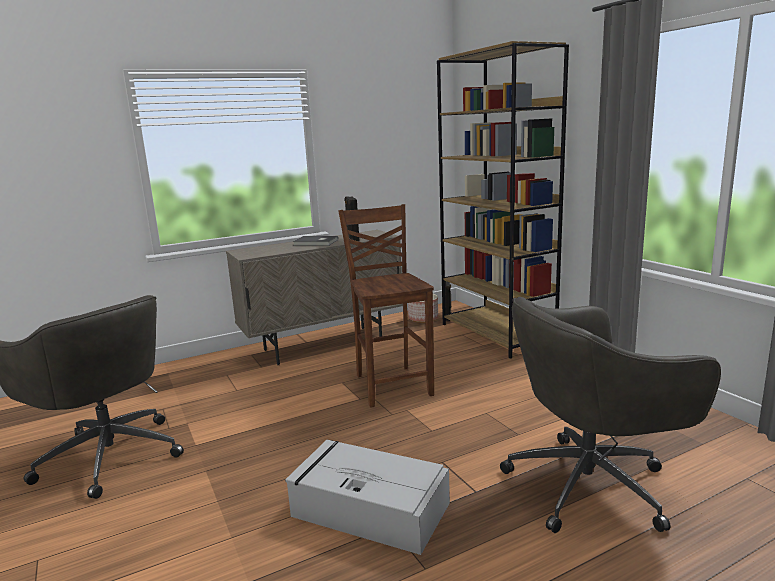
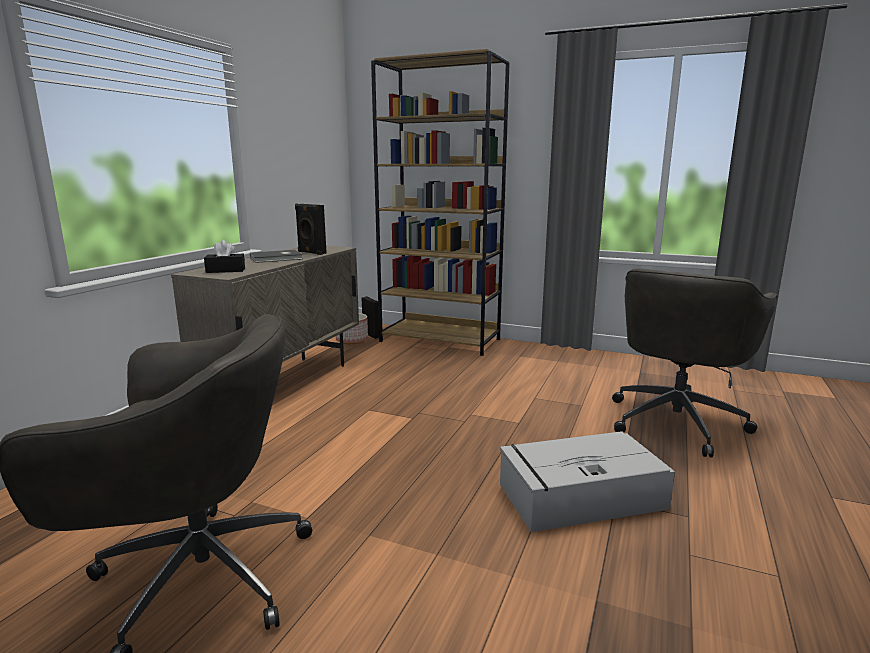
camera: 40 degrees left, 0 degrees up
brown chair [338,204,434,408] -> none
none -> black tissue box [204,240,245,273]

